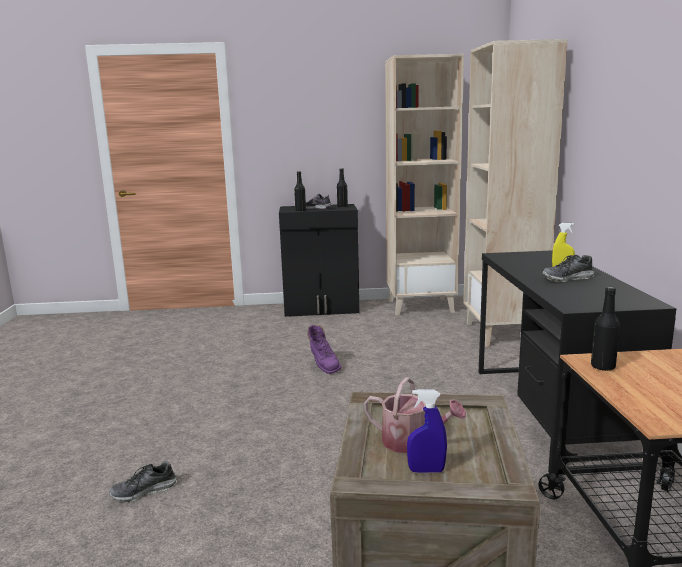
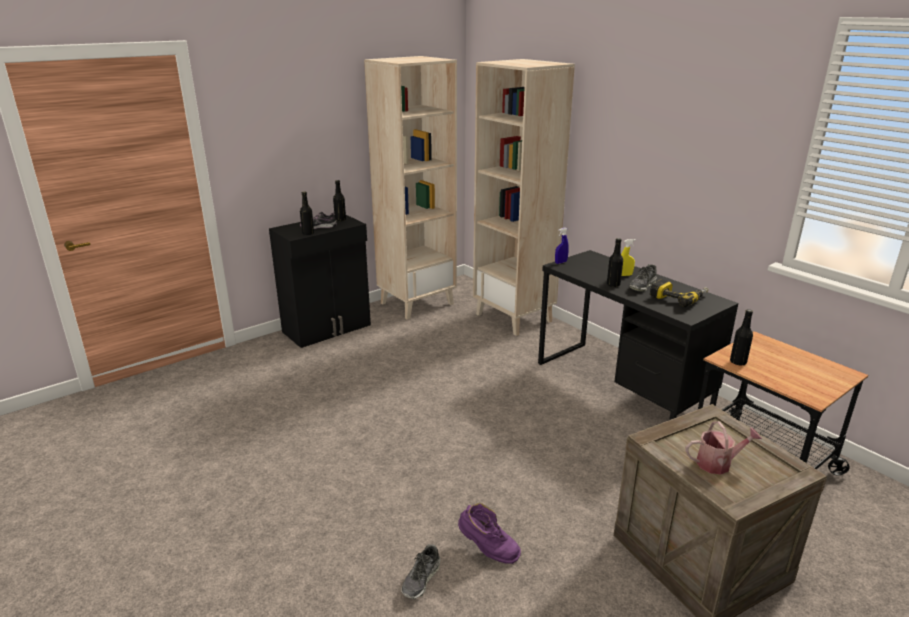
camera: 35 degrees left, 10 degrees up
purple boot [307,324,341,374] -> purple boot moved to [458,503,521,564]
blue spray bottle [407,389,447,473] -> blue spray bottle moved to [555,228,569,264]
none -> black bottle [607,238,623,287]
none -> power drill [650,279,709,307]

